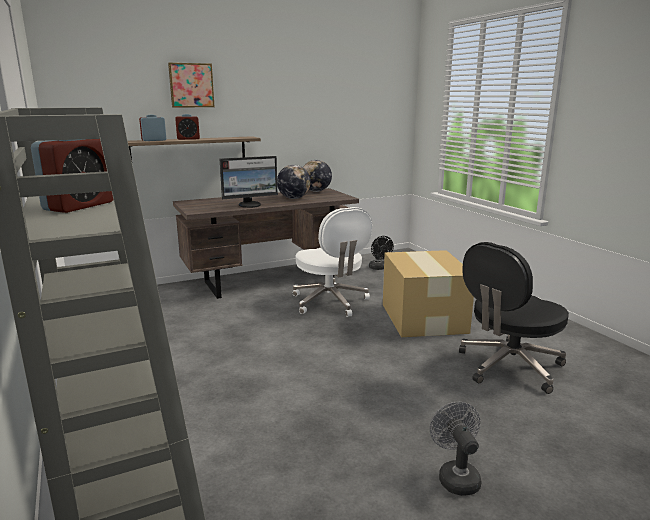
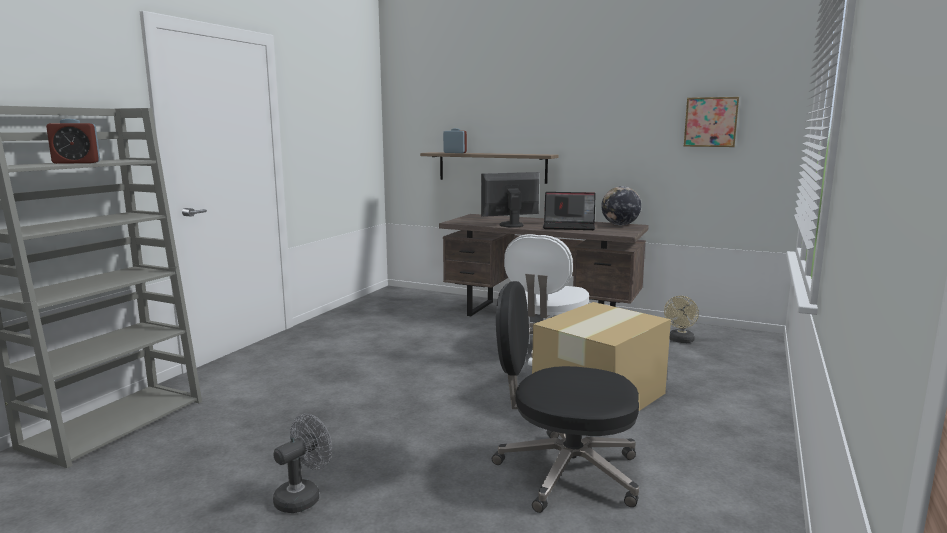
camera: 50 degrees right, 5 degrees down
picture [168,63,215,108] -> picture moved to [684,97,739,147]
alarm clock [175,114,200,140] -> none
monitor [220,156,278,208] -> monitor turned 135 degrees clockwise [481,172,539,228]
globe [277,165,311,199] -> laptop [543,192,596,230]
black fan [369,236,394,270] -> beige fan [664,296,699,343]

